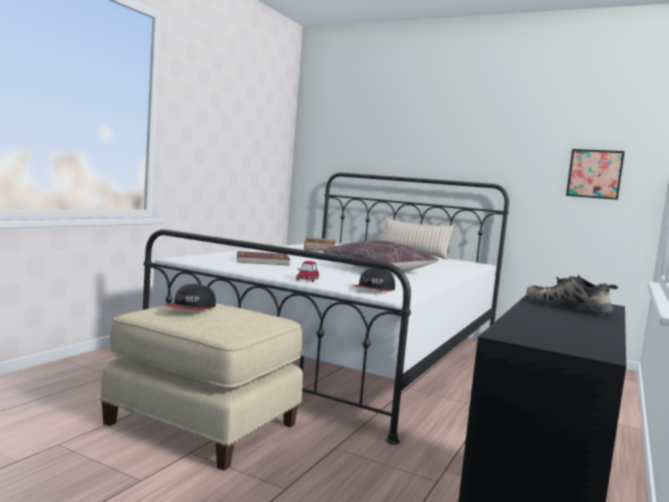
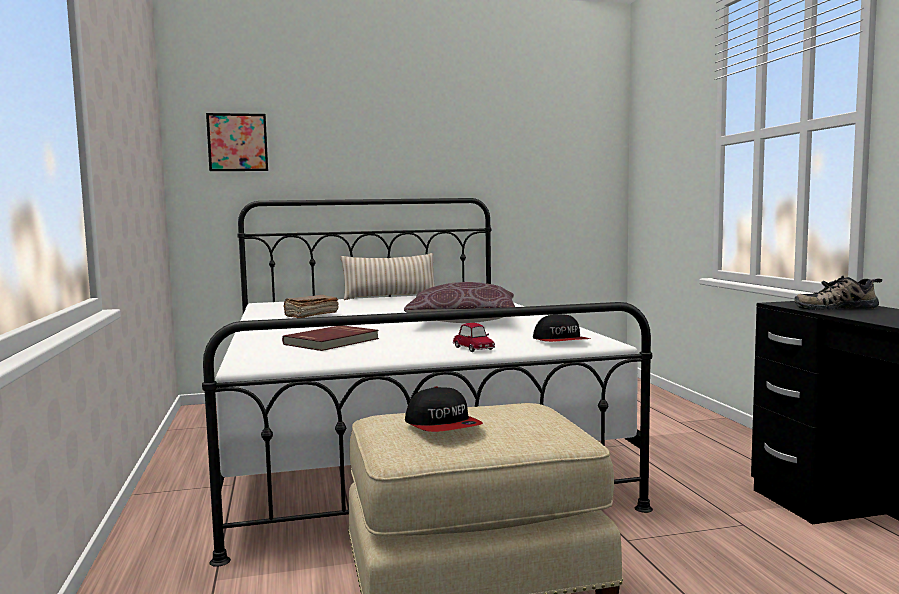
camera: 40 degrees left, 0 degrees up
picture [566,149,625,200] -> picture moved to [206,113,268,171]

